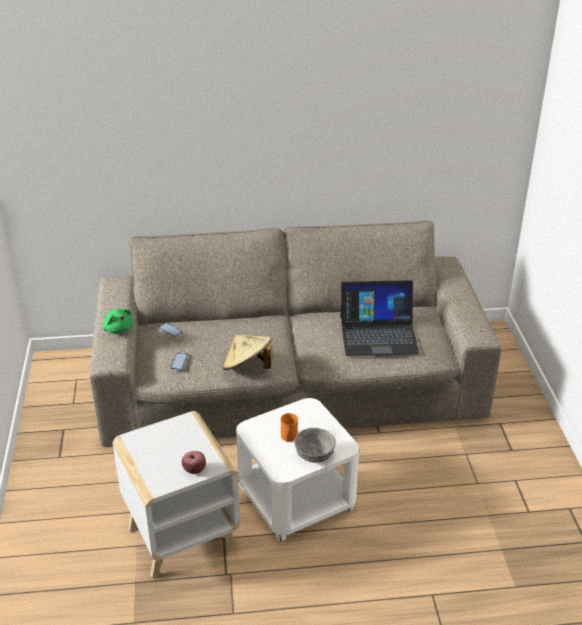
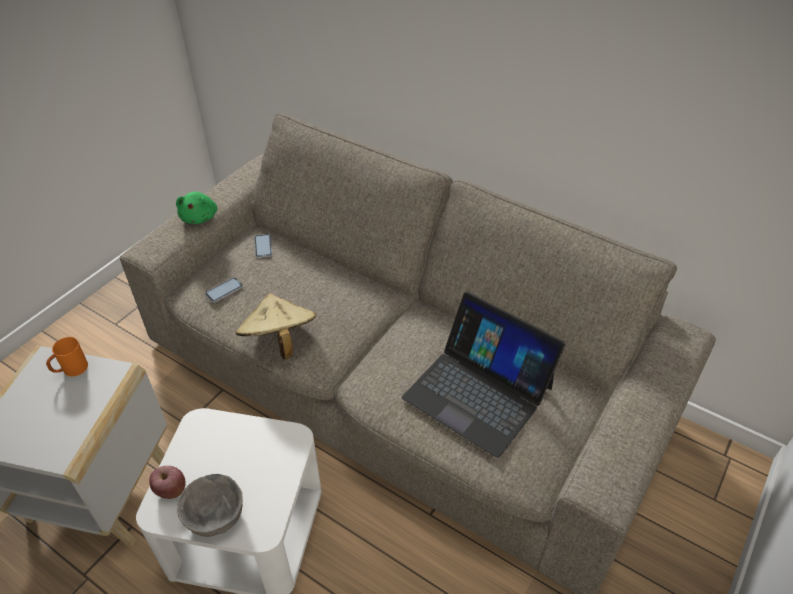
camera: 40 degrees right, 10 degrees up
apple [182,451,206,474] -> apple moved to [150,466,186,499]
orange mug [281,413,298,442] -> orange mug moved to [46,337,88,376]

